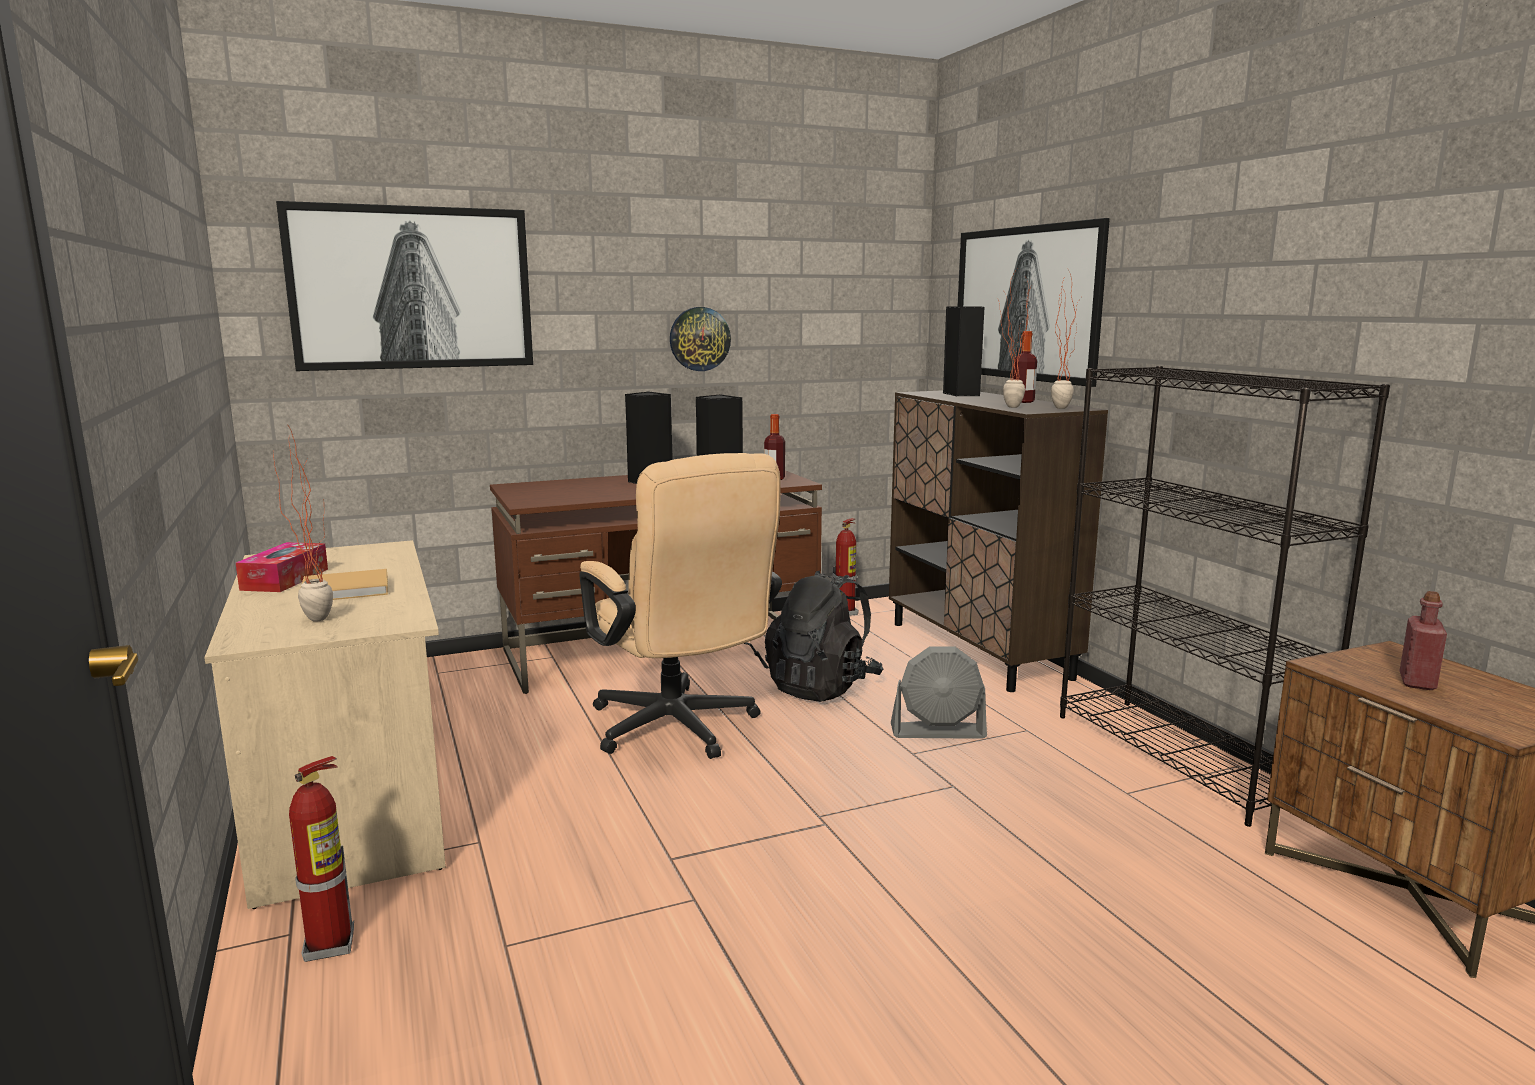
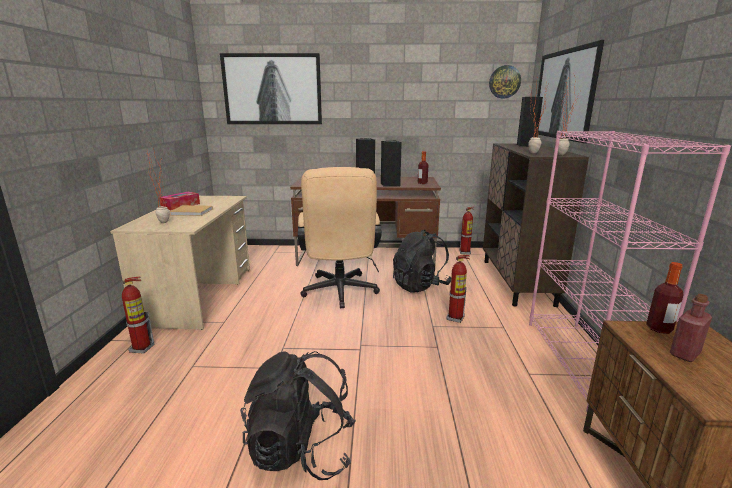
camera: 25 degrees right, 5 degrees up
wall clock [670,307,731,371] -> wall clock moved to [489,65,521,98]
grey fan [891,646,987,739] -> fire extinguisher [446,255,470,323]
bottle [1013,331,1037,403] -> bottle moved to [646,262,684,334]
black bookcase [1060,366,1390,827] -> pink bookcase [529,131,731,412]
none -> black backpack [240,351,356,480]

